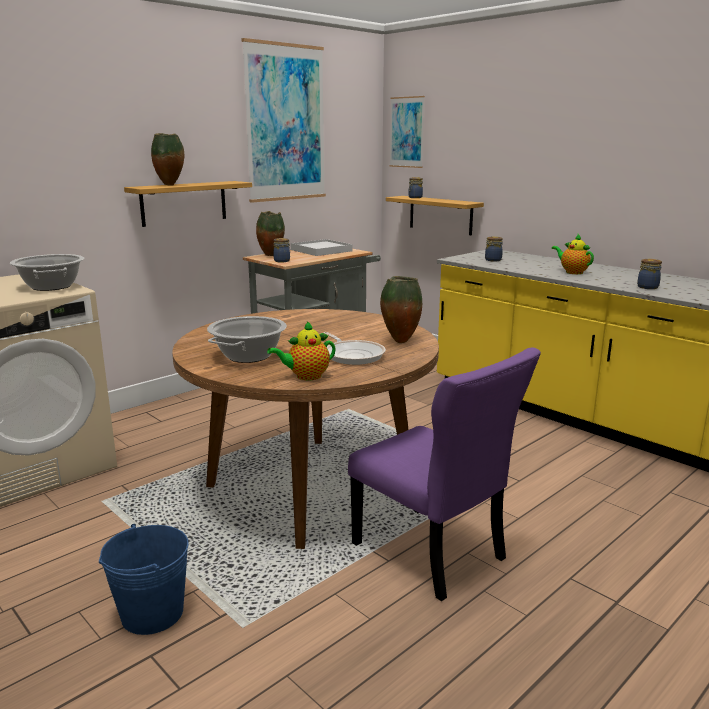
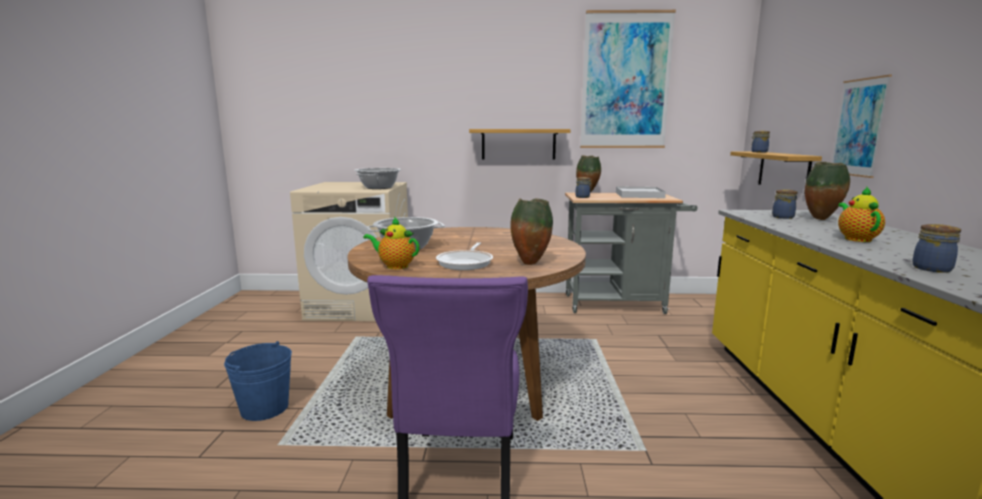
camera: 45 degrees right, 5 degrees down
vase [151,133,184,186] -> vase moved to [805,162,850,220]
picture [389,96,425,168] -> picture moved to [832,75,892,178]

